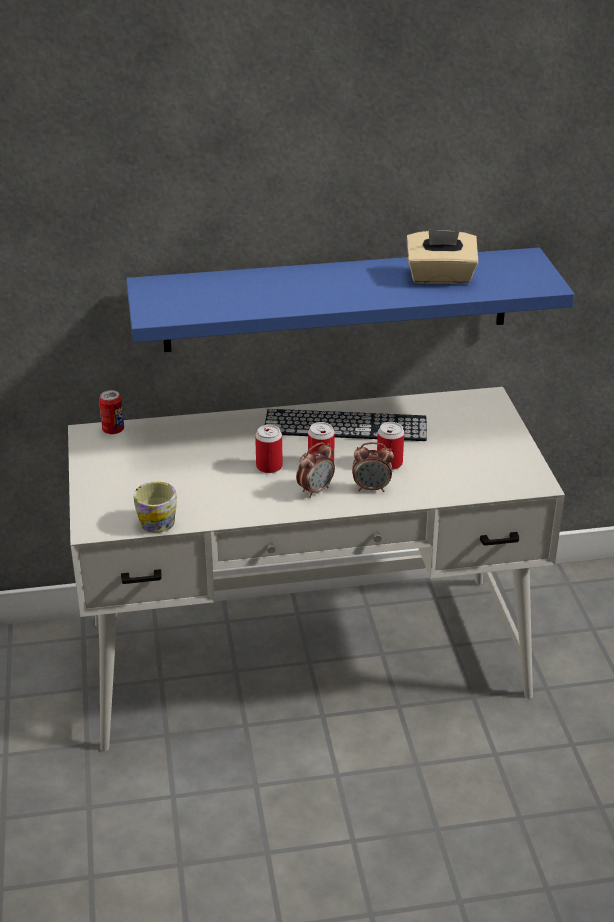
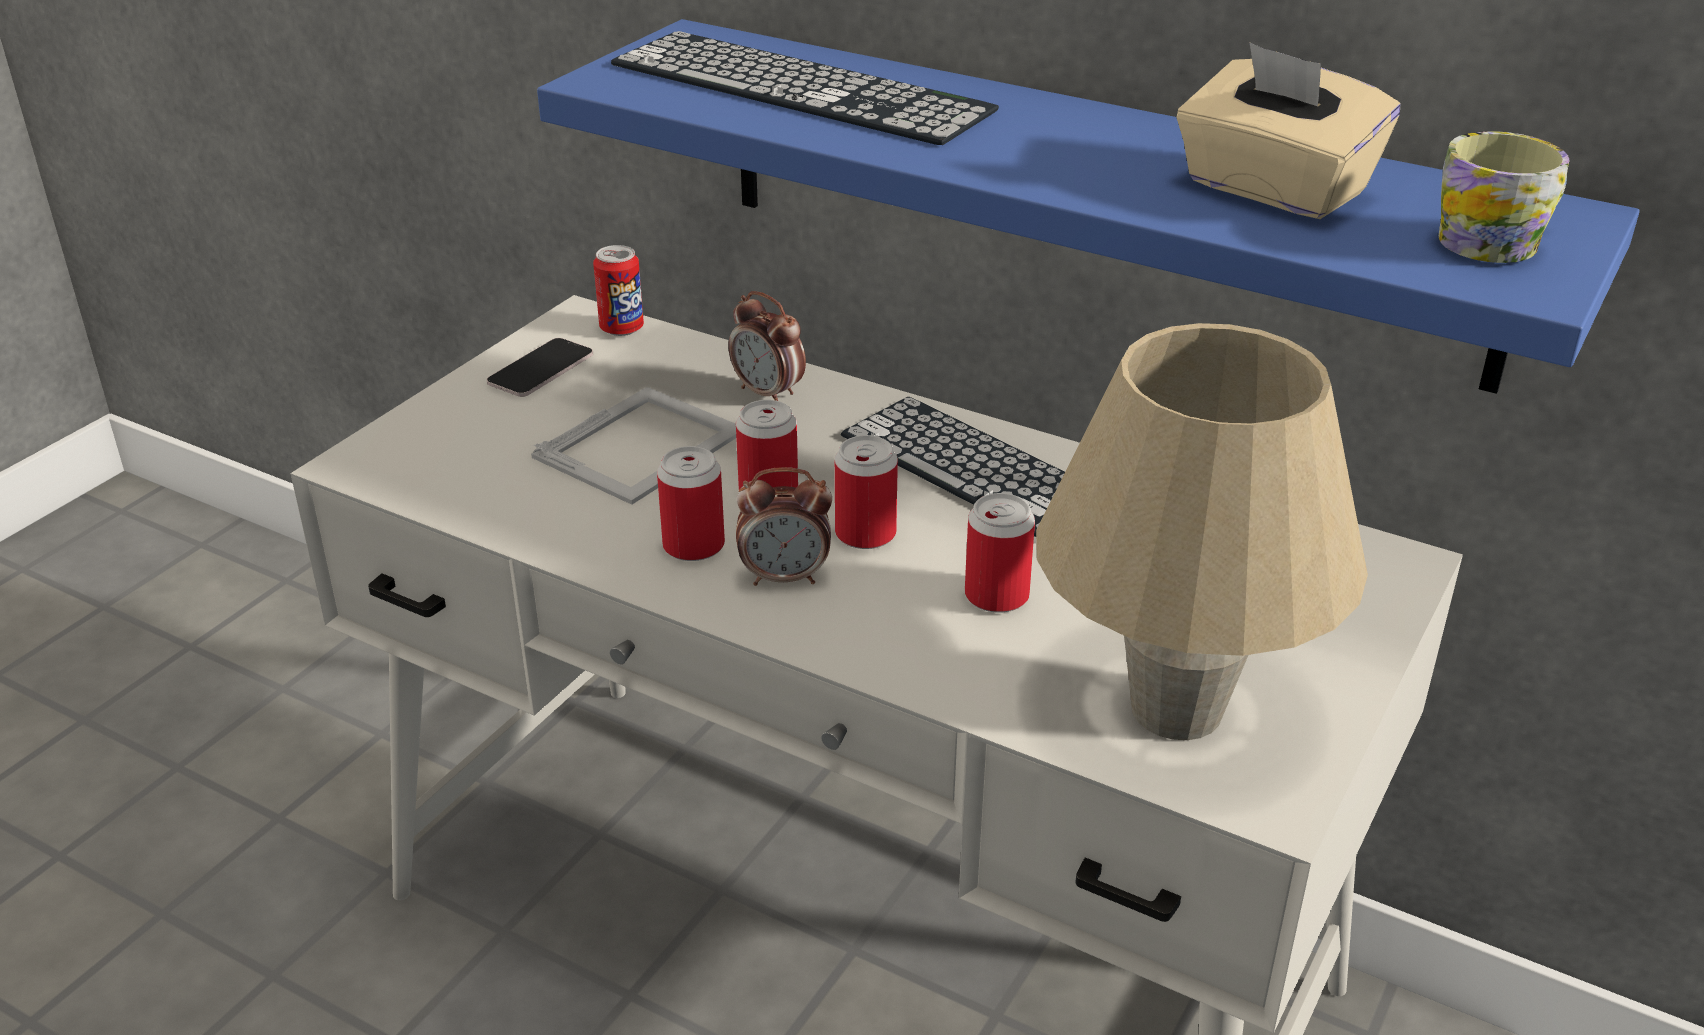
camera: 40 degrees right, 0 degrees up
mug [134,482,177,533] -> mug moved to [1439,131,1570,263]
alarm clock [352,442,394,492] -> alarm clock moved to [729,291,806,401]
none -> phone [487,338,593,397]
none -> picture frame [531,387,736,505]
none -> keyboard [611,31,999,145]
none -> can [657,446,725,561]
none -> beige table lamp [1036,323,1368,740]

